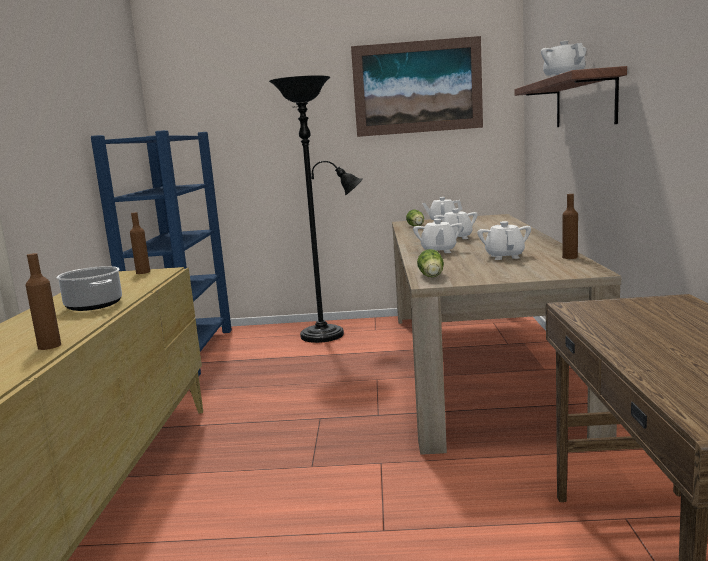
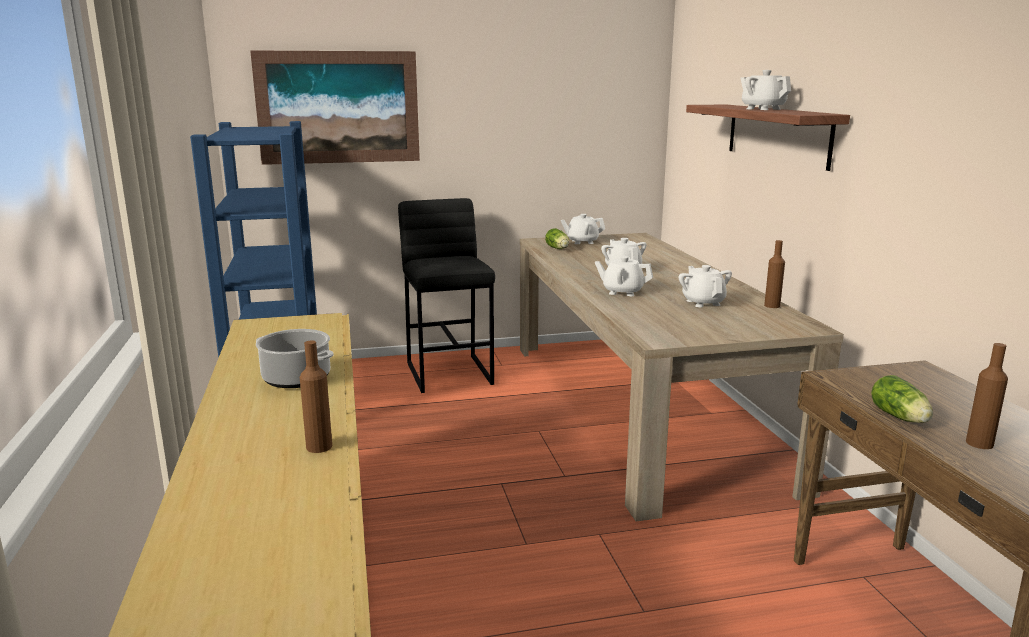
camera: 15 degrees left, 5 degrees up
brown bottle [130,212,150,274] -> brown bottle moved to [966,343,1008,449]
black floor lamp [269,75,363,343] -> black stool [398,198,495,393]
picture [351,36,483,137] -> picture moved to [250,50,420,165]
white teapot [413,219,463,253] -> white teapot turned 120 degrees clockwise [595,256,653,296]
lettuce [417,249,444,277] -> lettuce moved to [871,375,933,423]

